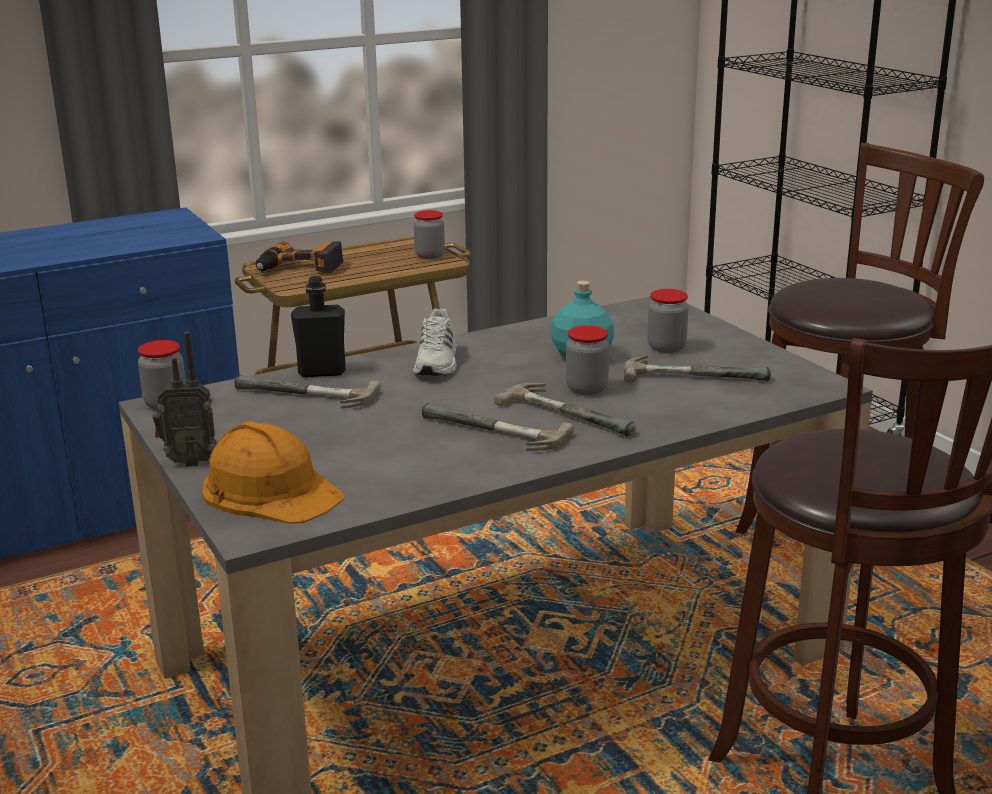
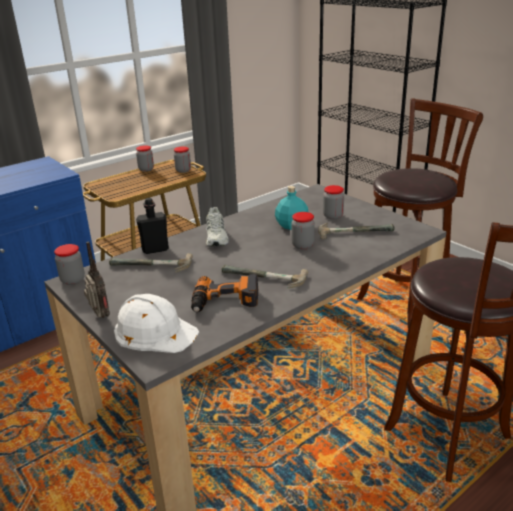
camera: 10 degrees left, 5 degrees up
radio [153,332,217,467] -> radio turned 105 degrees counterclockwise [84,242,110,318]
orange hard hat [202,421,344,524] -> white hard hat [114,294,199,353]
power drill [255,241,343,273] -> power drill moved to [191,274,258,312]
hammer [494,383,636,437] -> none
none -> jar [136,145,154,172]

